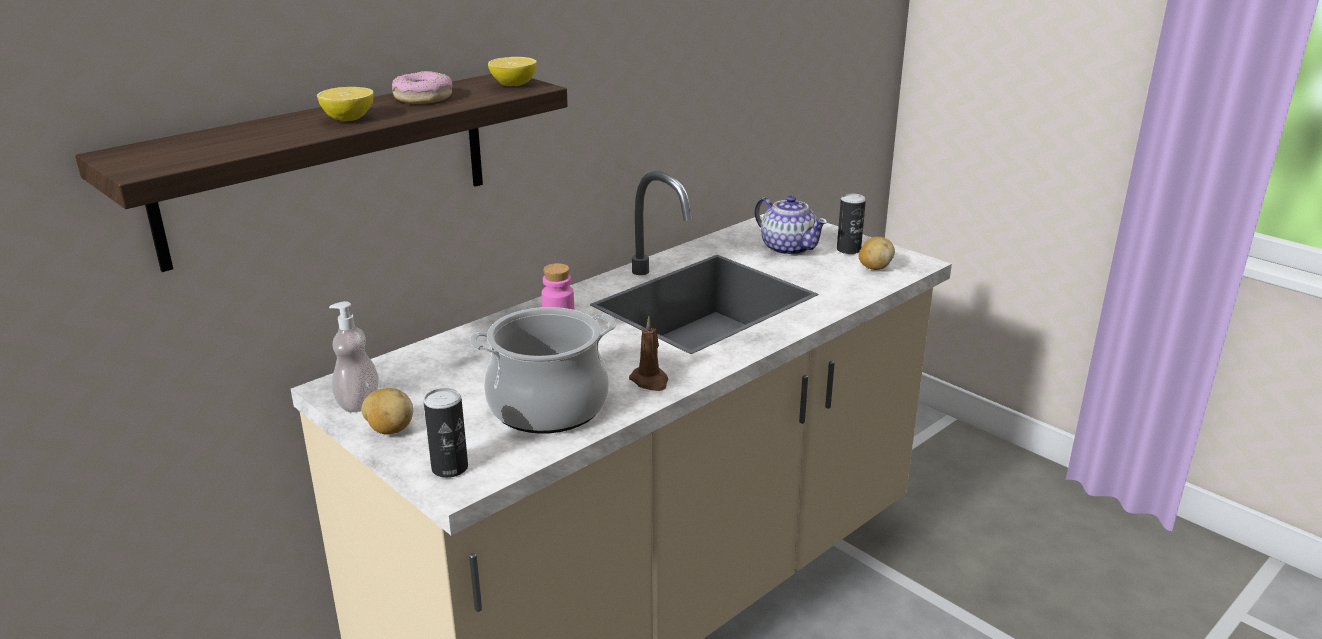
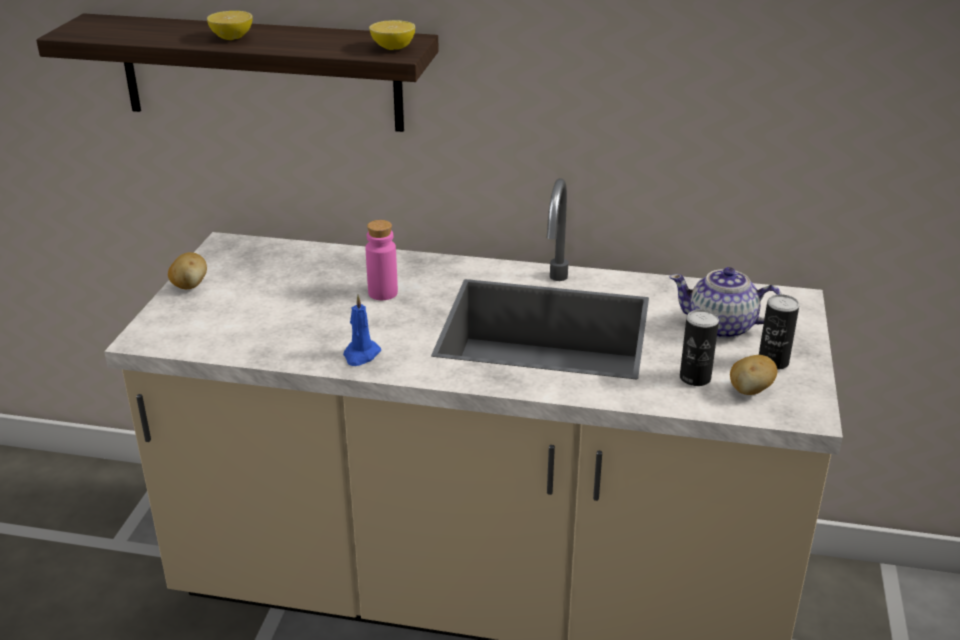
camera: 55 degrees right, 5 degrees up
soap dispenser [329,301,379,412] -> none
donut [392,71,452,104] -> none
can [423,388,468,478] -> can moved to [680,309,719,386]
cooking pot [470,307,616,434] -> none
brown candle [629,317,668,391] -> blue candle [343,295,381,366]
teapot [755,196,828,256] -> teapot turned 90 degrees clockwise [669,267,782,339]

